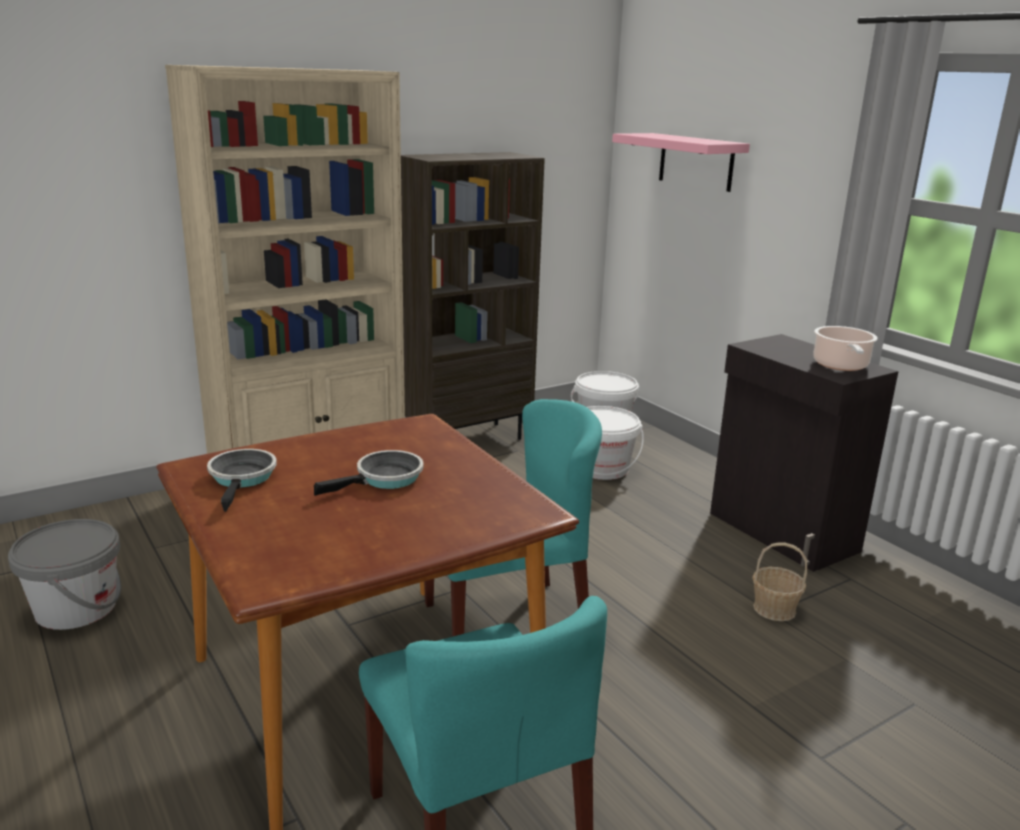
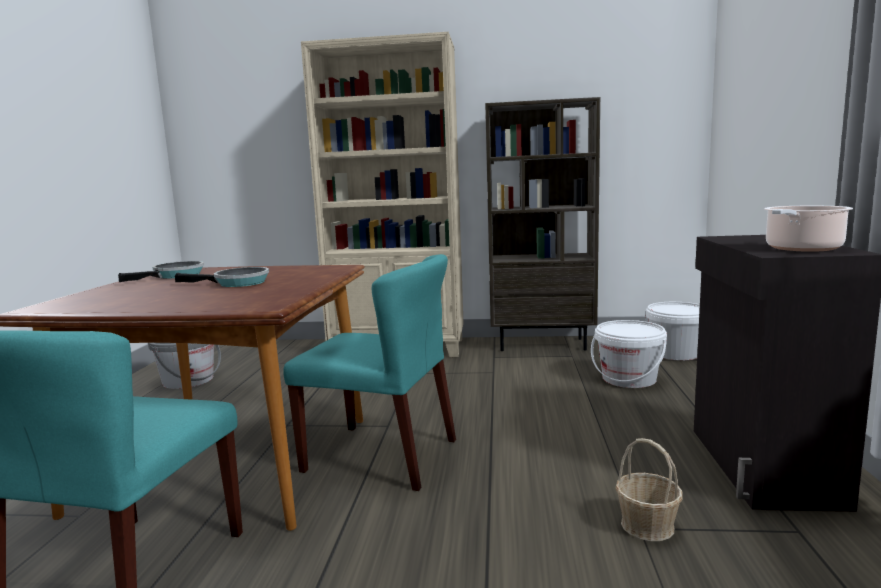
camera: 40 degrees right, 10 degrees down
pink shelf [612,133,750,192] -> none

